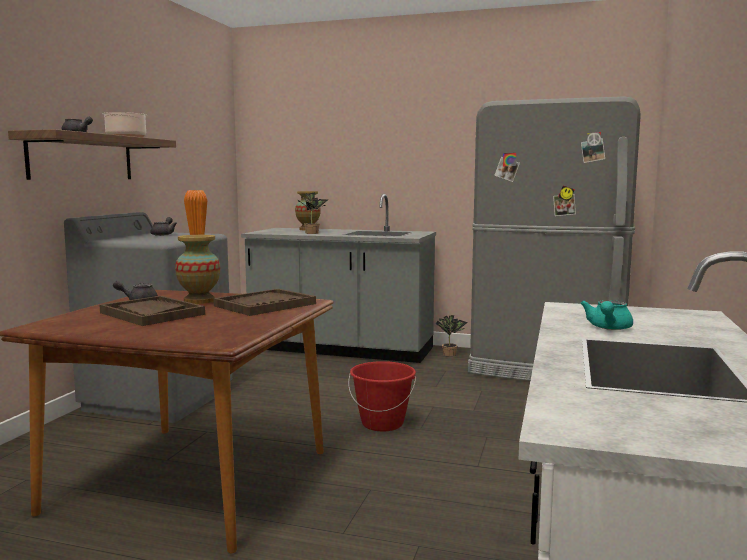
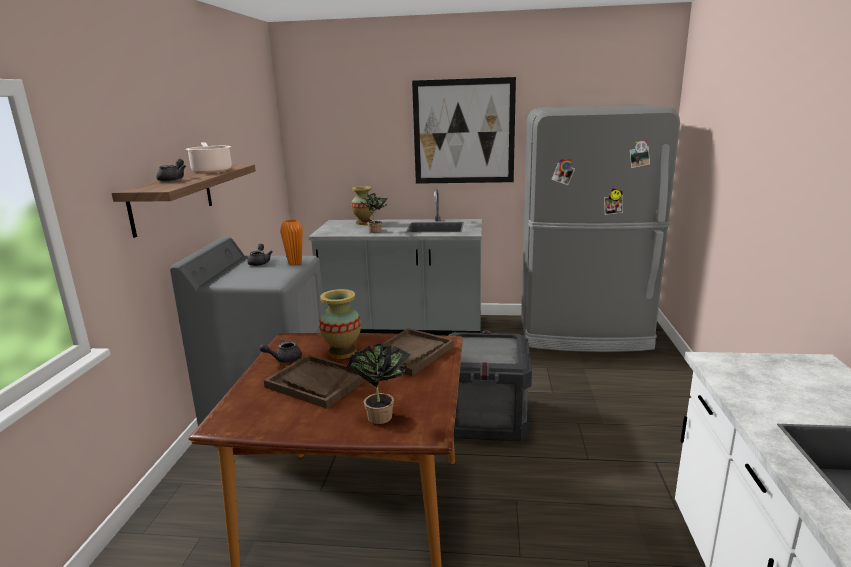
camera: 10 degrees left, 10 degrees up
red bucket [348,361,416,431] -> crate [448,330,532,442]
potted plant [436,315,468,357] -> potted plant moved to [346,343,411,424]
turquoise teapot [581,300,633,330] -> none
none -> picture [412,77,516,184]

